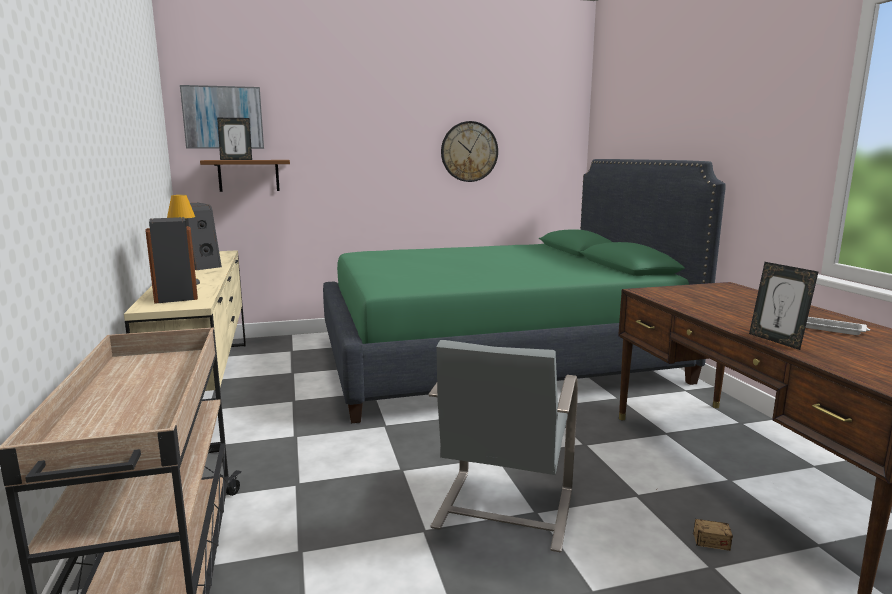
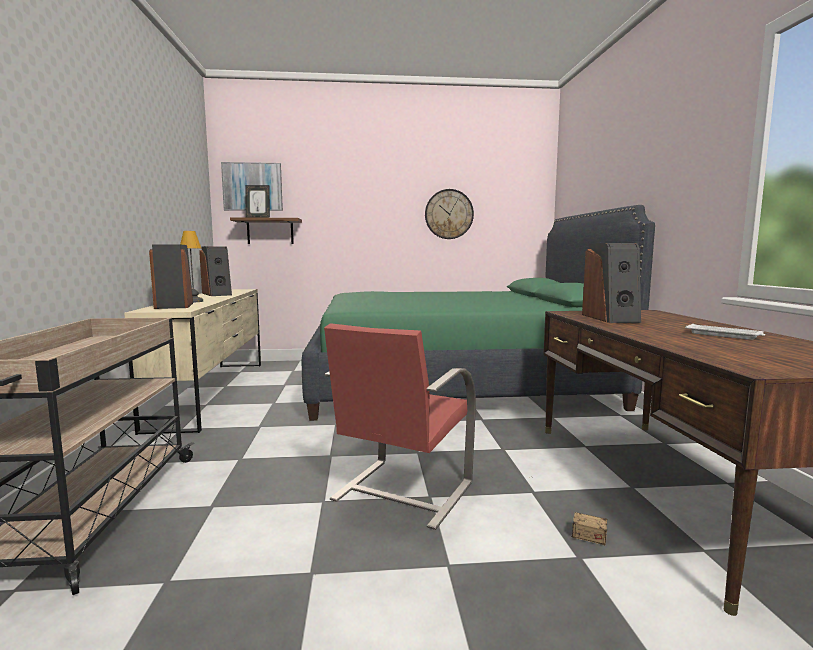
camera: 10 degrees right, 5 degrees down
grey chair [429,340,578,553] -> red chair [324,323,476,530]
picture frame [749,262,818,350] -> none
none -> speaker [582,243,641,323]

